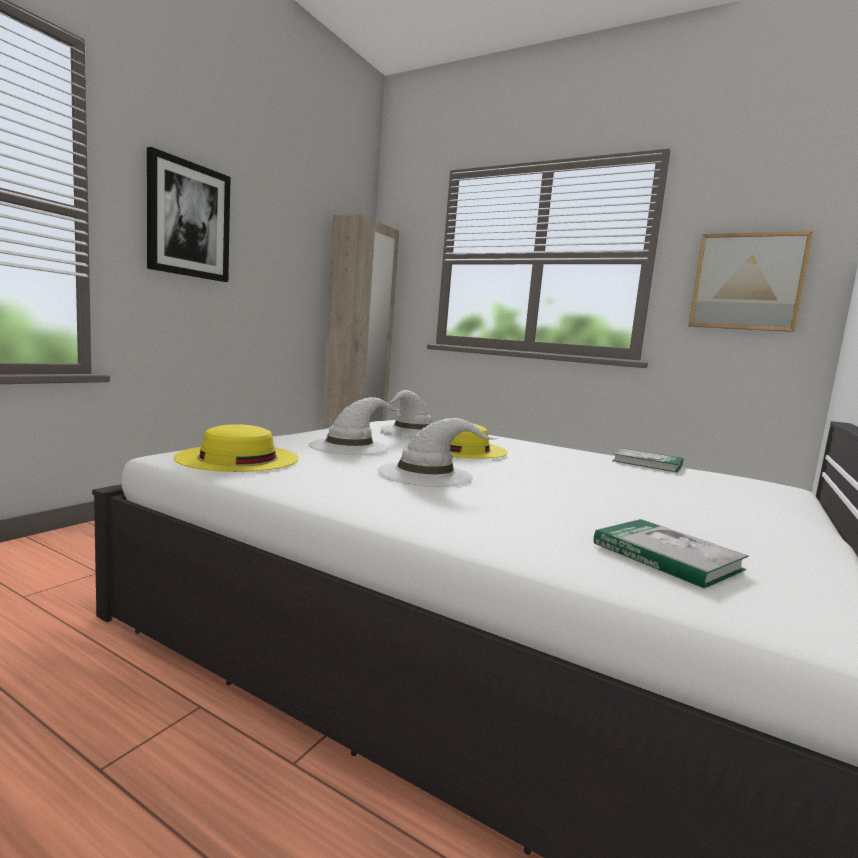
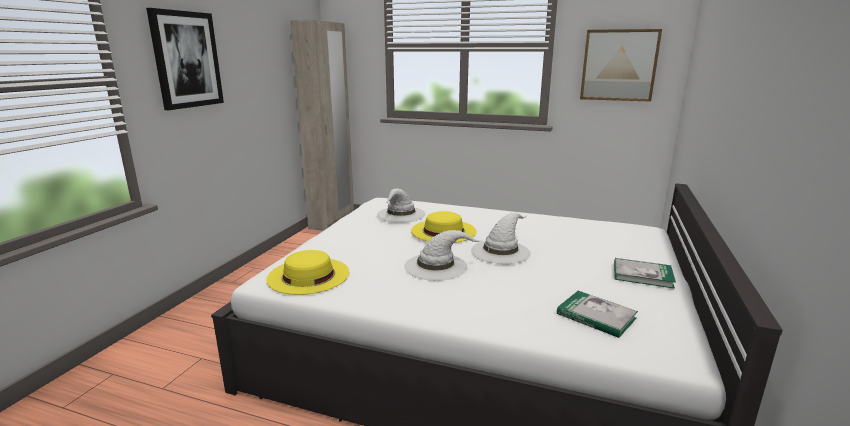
camera: 10 degrees left, 10 degrees up
white hat [308,397,401,455] -> white hat moved to [471,213,531,264]
book [612,448,684,472] -> book moved to [614,258,676,289]

